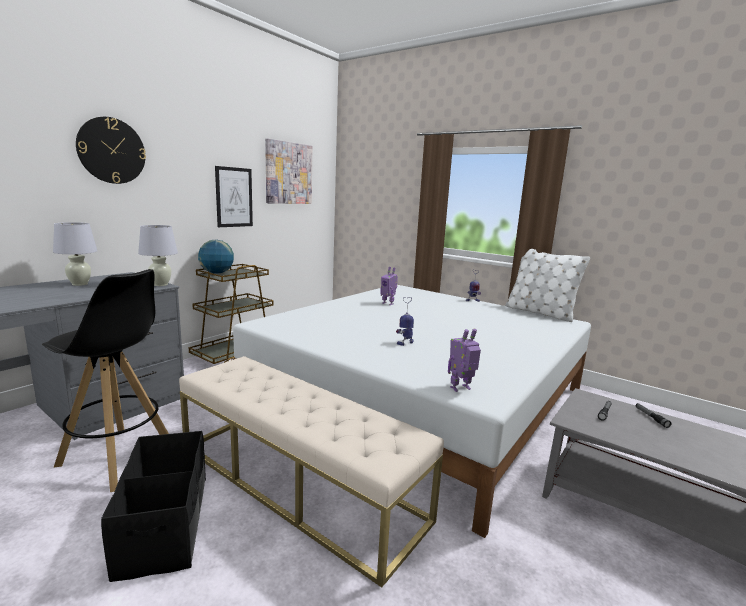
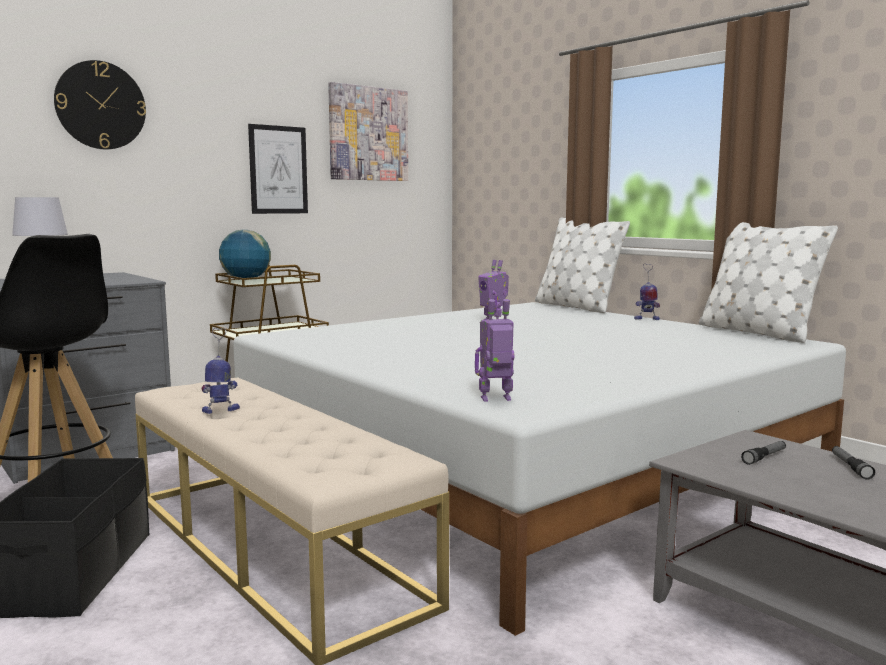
camera: 15 degrees right, 5 degrees down
white table lamp [138,225,178,286] -> none
toy robot [396,297,414,346] -> toy robot moved to [202,328,240,414]
none -> white pillow [535,217,630,313]

